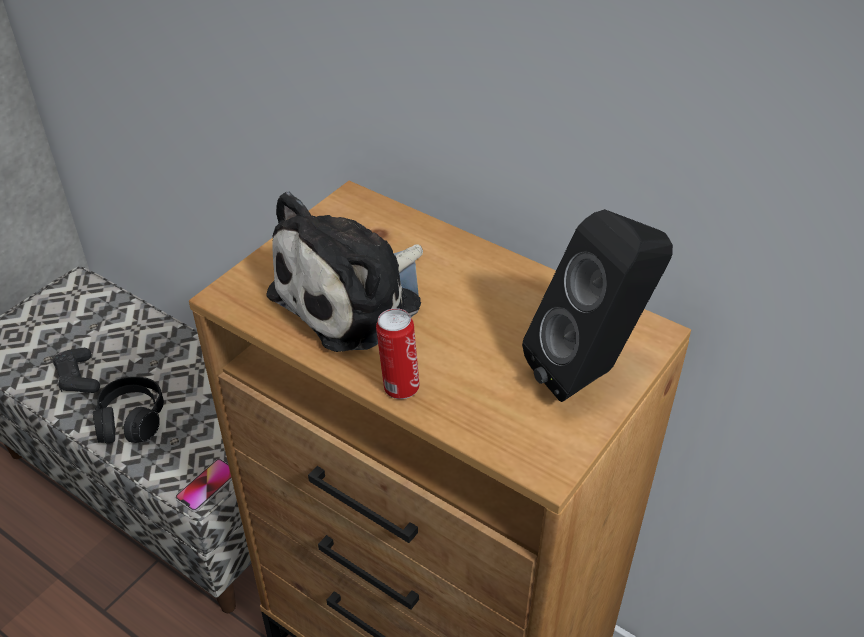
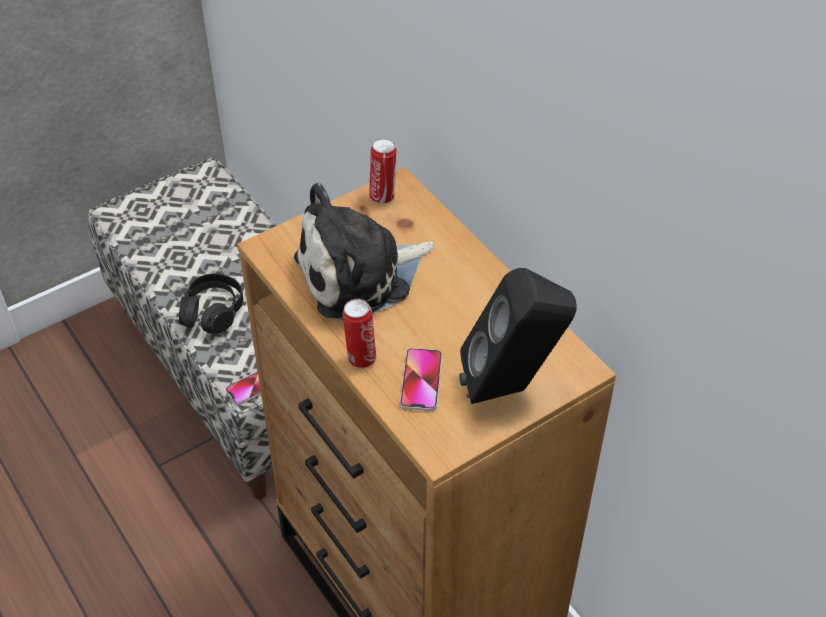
camera: 20 degrees right, 5 degrees up
black game controller [53,348,100,393] -> none
none -> can [369,139,397,204]
none -> phone [400,348,442,411]

